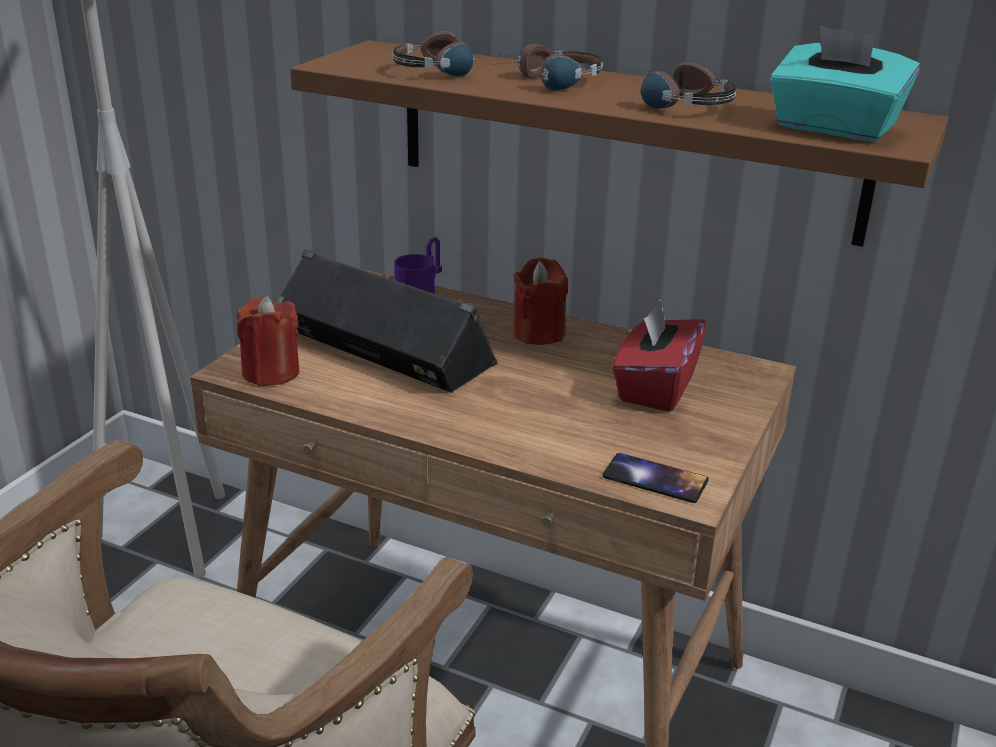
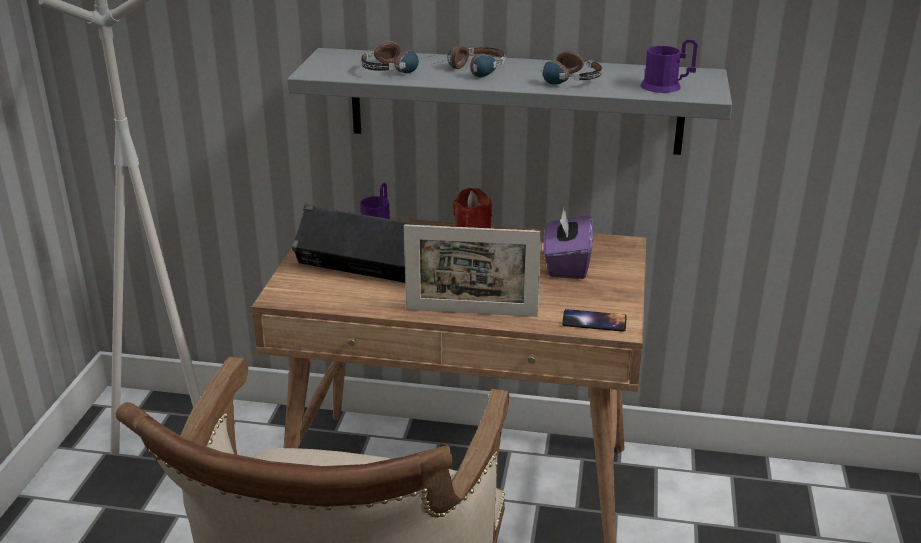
camera: 15 degrees left, 0 degrees up
red candle [237,296,299,386] -> none
brown shelf [290,40,949,247] -> grey shelf [287,48,732,155]
red tissue box [612,300,707,412] -> purple tissue box [543,207,593,279]
turquoise tissue box [770,26,920,142] -> purple mug [640,39,698,93]
none -> picture frame [404,224,542,317]

